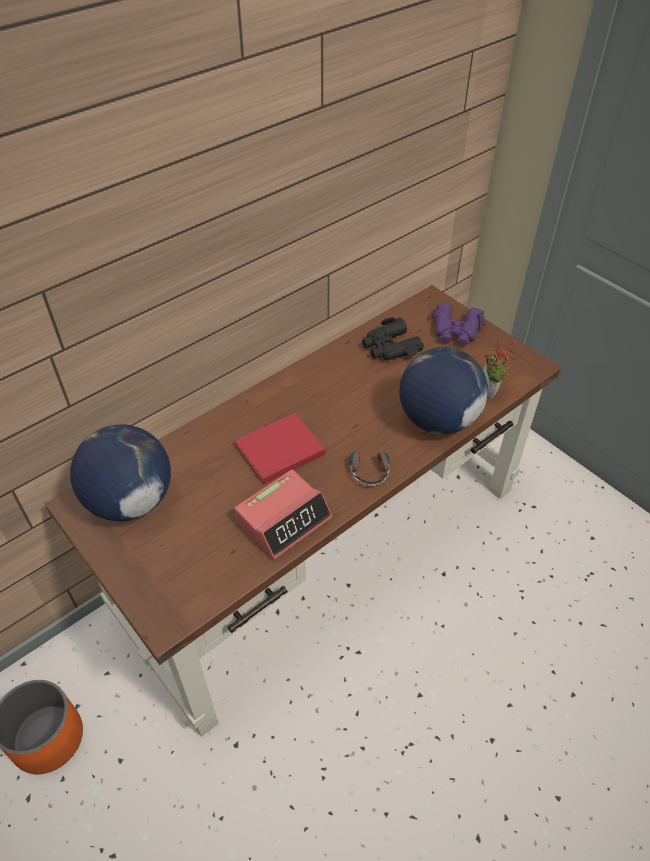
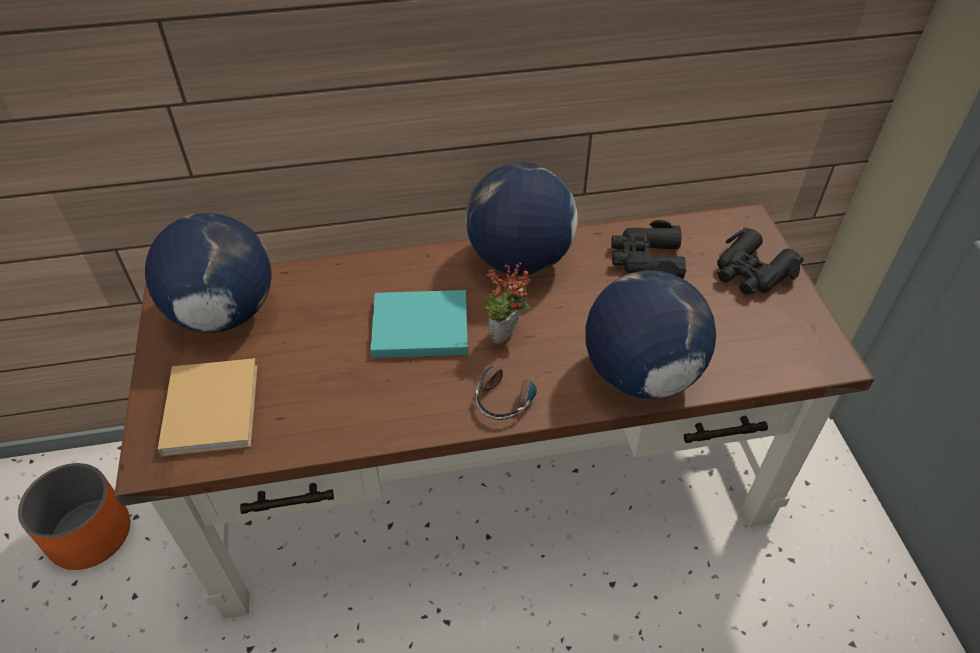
camera: 30 degrees right, 0 degrees up
red book [235,413,325,484] -> turquoise book [370,290,468,358]
alarm clock [235,470,332,560] -> none
purple binoculars [431,303,486,346] -> black binoculars [717,228,804,295]
potted plant [482,339,519,400] -> potted plant moved to [485,263,531,344]
none -> beige book [158,358,258,456]
none -> globe [466,162,578,275]

